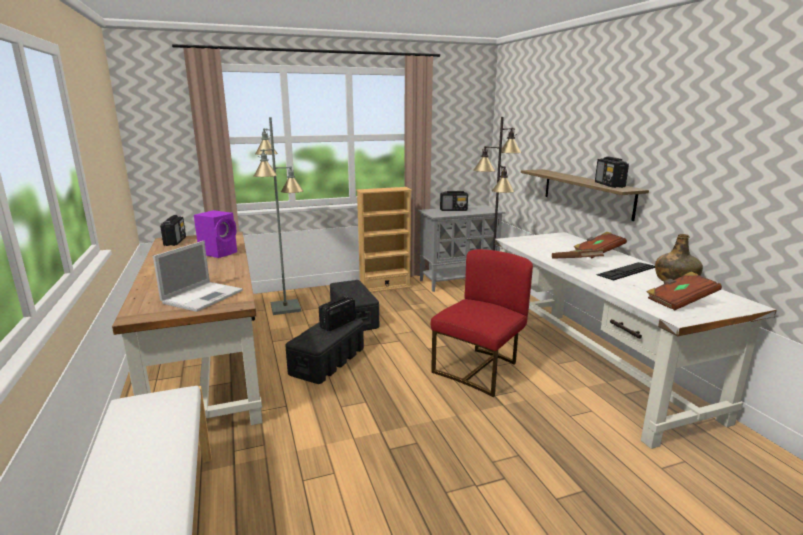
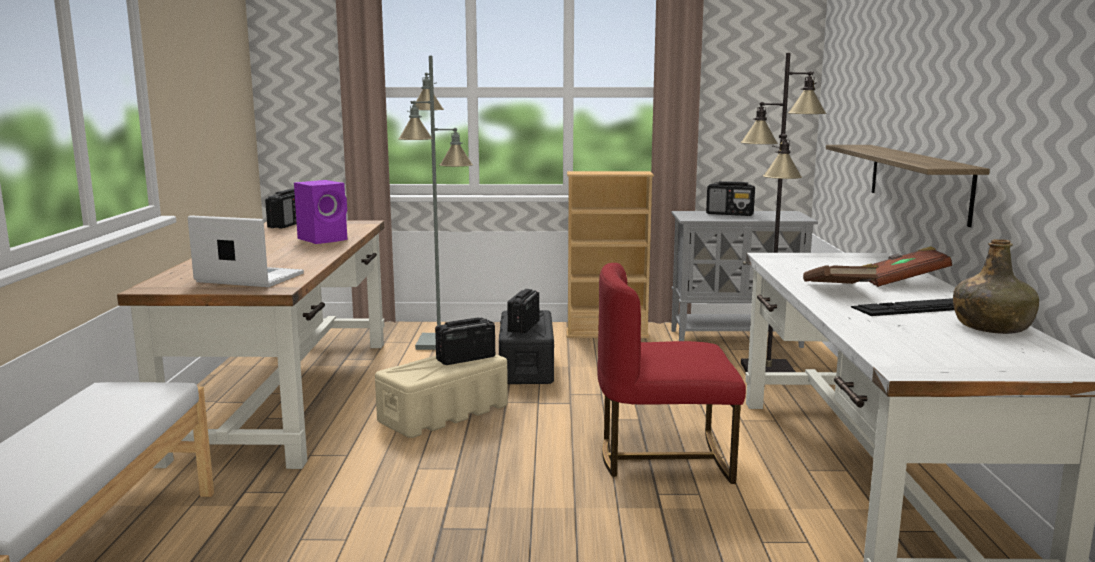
camera: 20 degrees right, 5 degrees down
laptop [153,241,243,312] -> laptop turned 120 degrees counterclockwise [188,215,304,287]
black storage box [285,318,364,384] -> beige storage box [375,354,508,438]
red chair [431,249,533,397] -> red chair turned 150 degrees counterclockwise [597,263,746,484]
radio [595,156,629,188] -> radio moved to [507,289,539,333]
brown book [647,272,722,311] -> none

